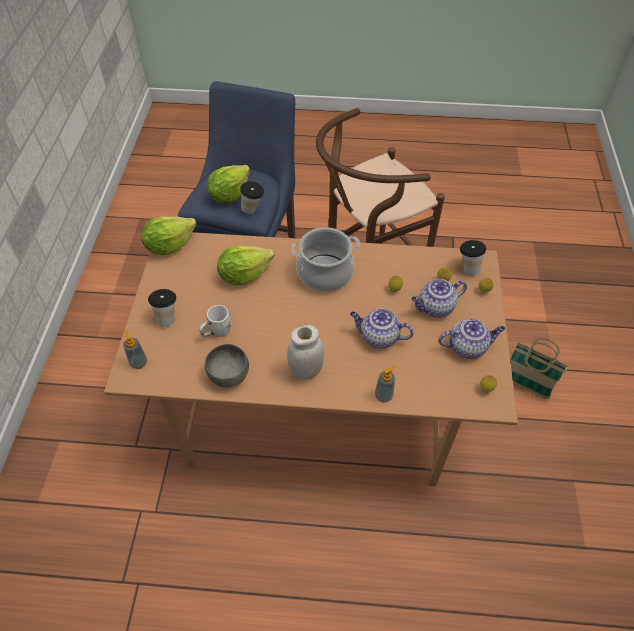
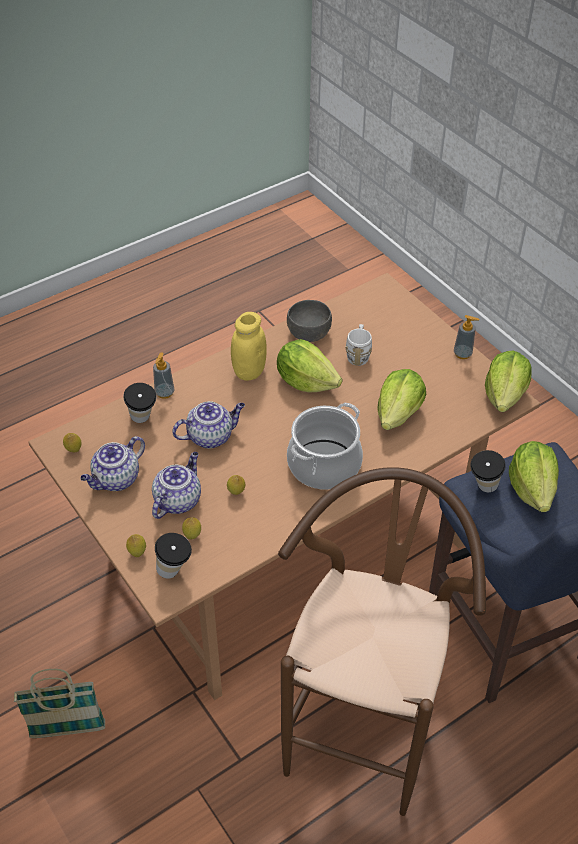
camera: 140 degrees right, 5 degrees down
soap dispenser [123,329,147,369] -> soap dispenser moved to [454,315,479,359]
cup [148,289,176,327] -> cup moved to [123,383,156,423]
white jar [287,325,324,380] -> yellow jar [231,312,267,381]
none -> lettuce [277,339,342,392]

